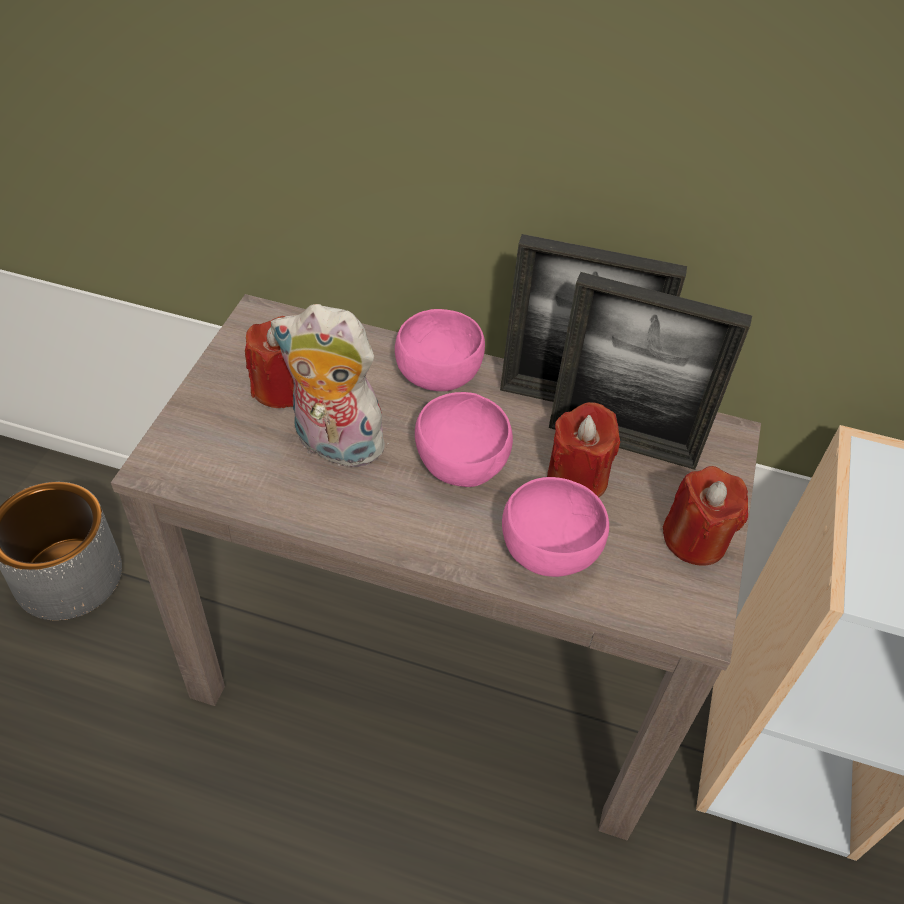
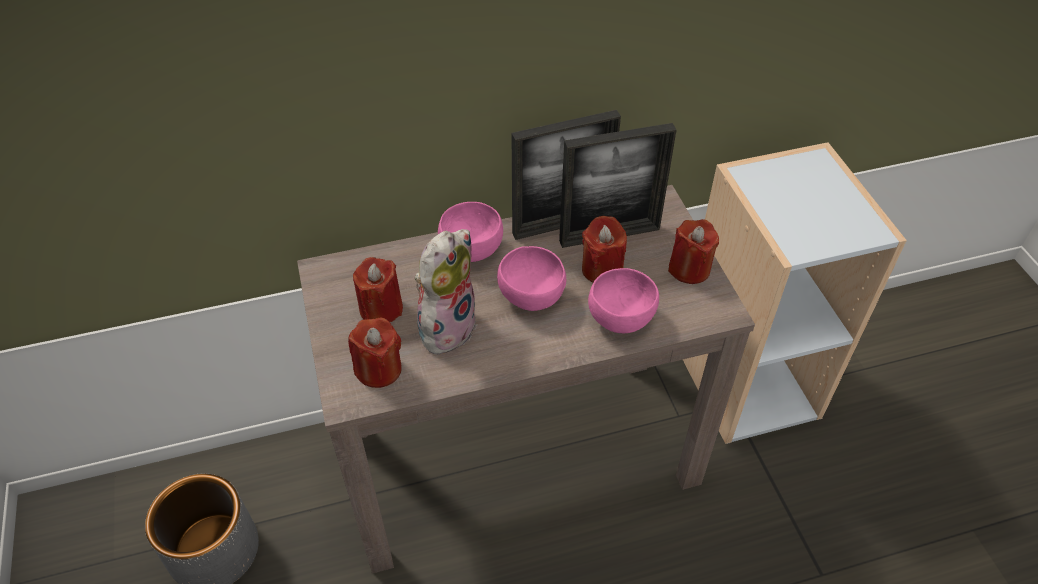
camera: 30 degrees left, 0 degrees up
plush toy [271,304,395,467] -> plush toy turned 135 degrees clockwise [415,229,478,355]
none -> red candle [348,317,402,388]

